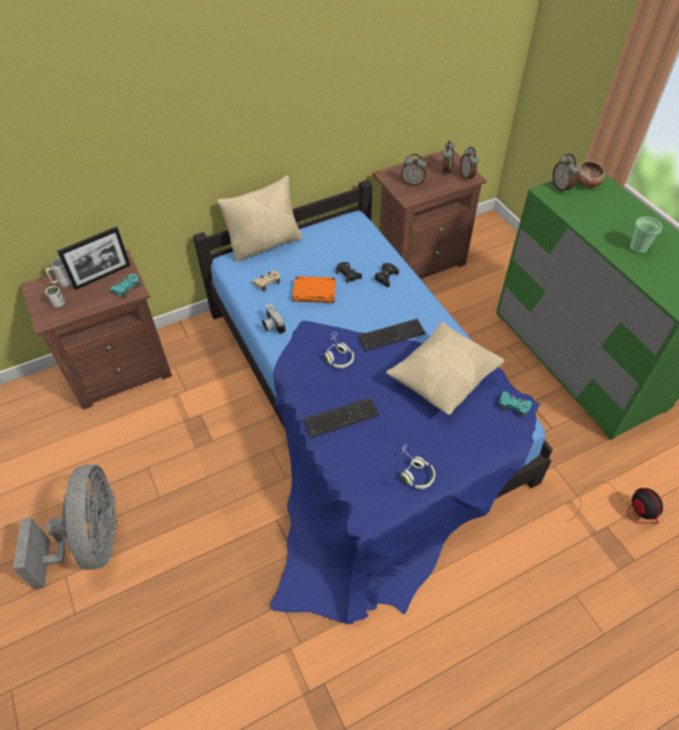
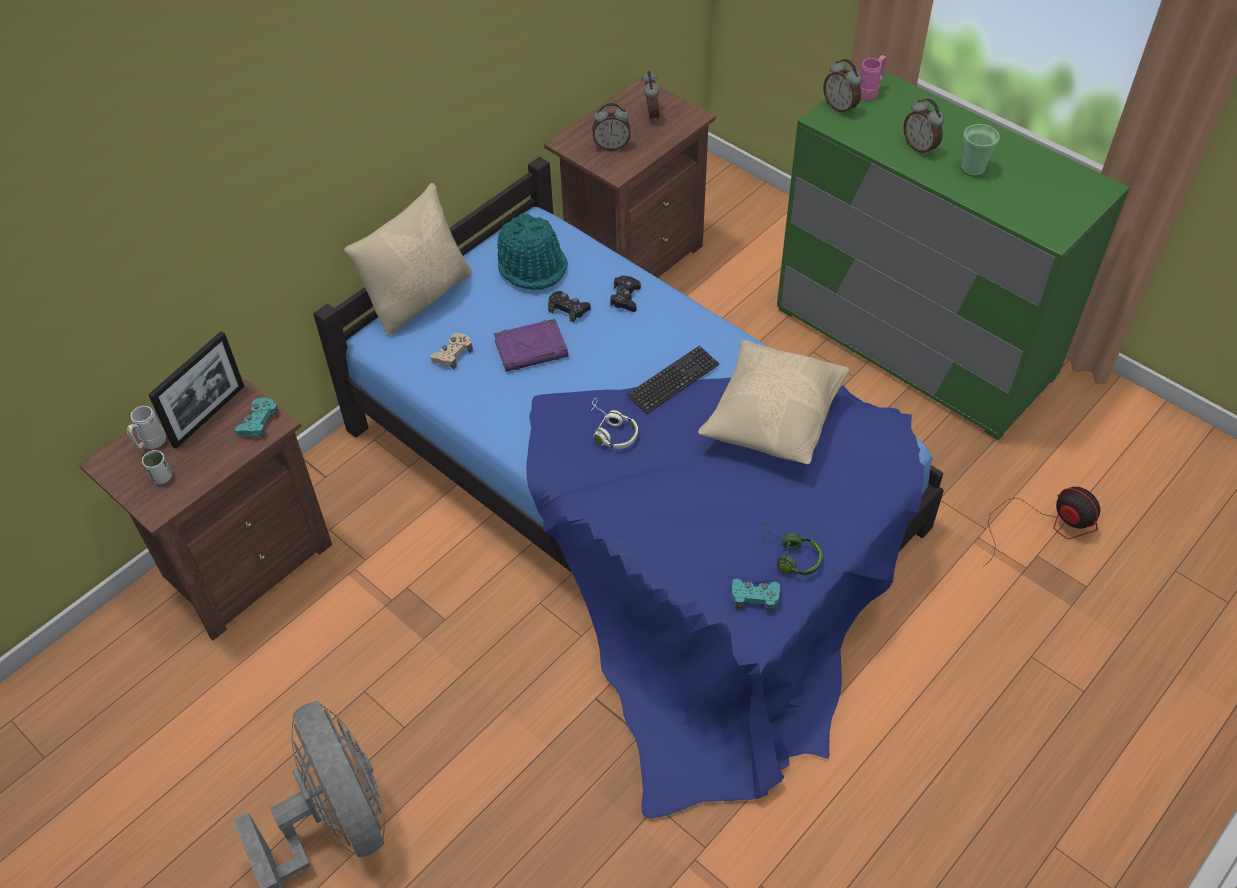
camera: 20 degrees left, 0 degrees up
camera [262,304,285,334] -> none
orange book [292,276,336,303] -> purple book [494,319,568,372]
keyboard [304,397,379,438] -> none
white headphones [399,444,435,489] -> green headphones [762,522,823,576]
alarm clock [460,147,479,181] -> alarm clock moved to [903,98,944,155]
turquoise game controller [499,392,532,418] -> turquoise game controller moved to [732,579,780,612]
bowl [576,161,605,188] -> pink mug [860,55,887,100]
none -> turquoise hat [497,213,568,290]

